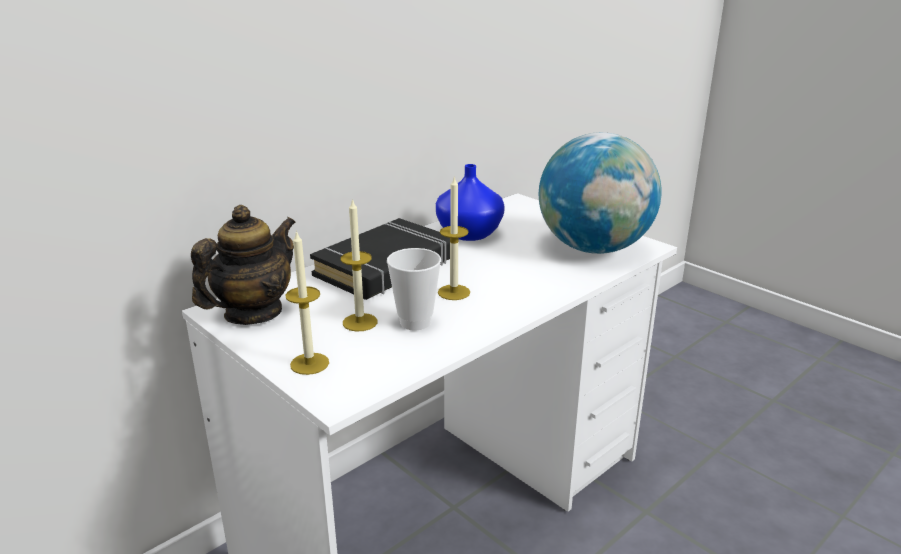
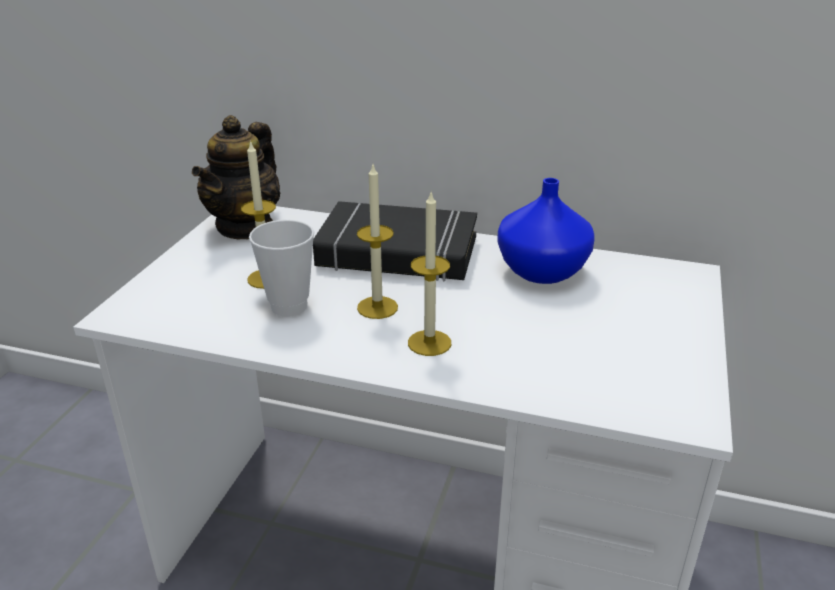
camera: 60 degrees right, 5 degrees up
teapot [191,205,296,325] -> teapot turned 105 degrees clockwise [192,115,281,239]
candle [286,230,329,375] -> candle moved to [408,190,451,356]
globe [539,132,662,254] -> none

